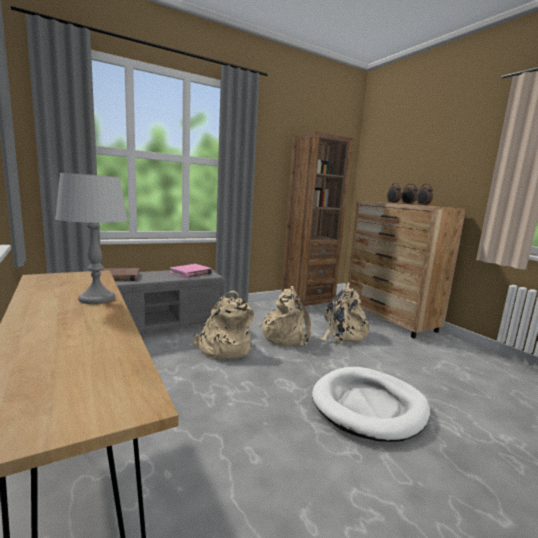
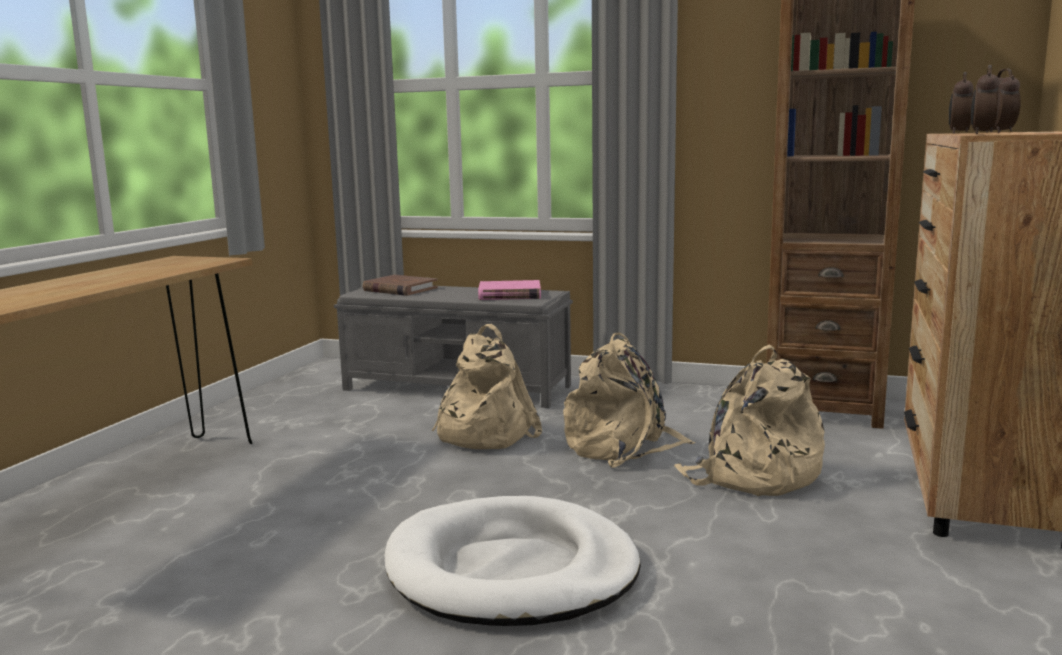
camera: 50 degrees right, 0 degrees up
grey table lamp [55,173,128,304] -> none

